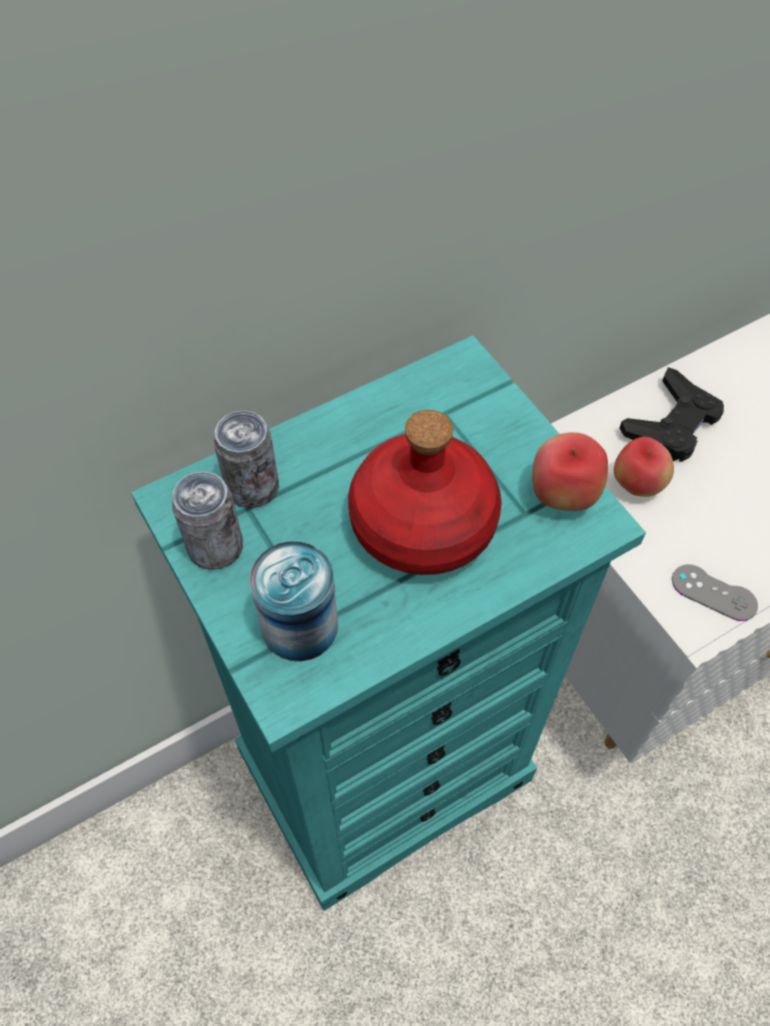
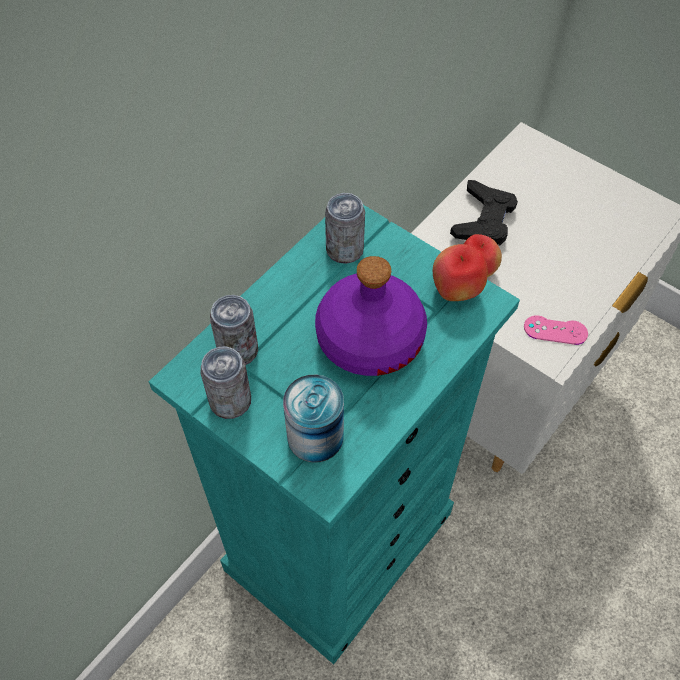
camera: 20 degrees left, 0 degrees up
red bottle [348,410,502,575] -> purple bottle [315,256,427,376]
grey game controller [672,564,758,621] -> pink game controller [524,315,588,345]
none -> can [325,193,365,264]

